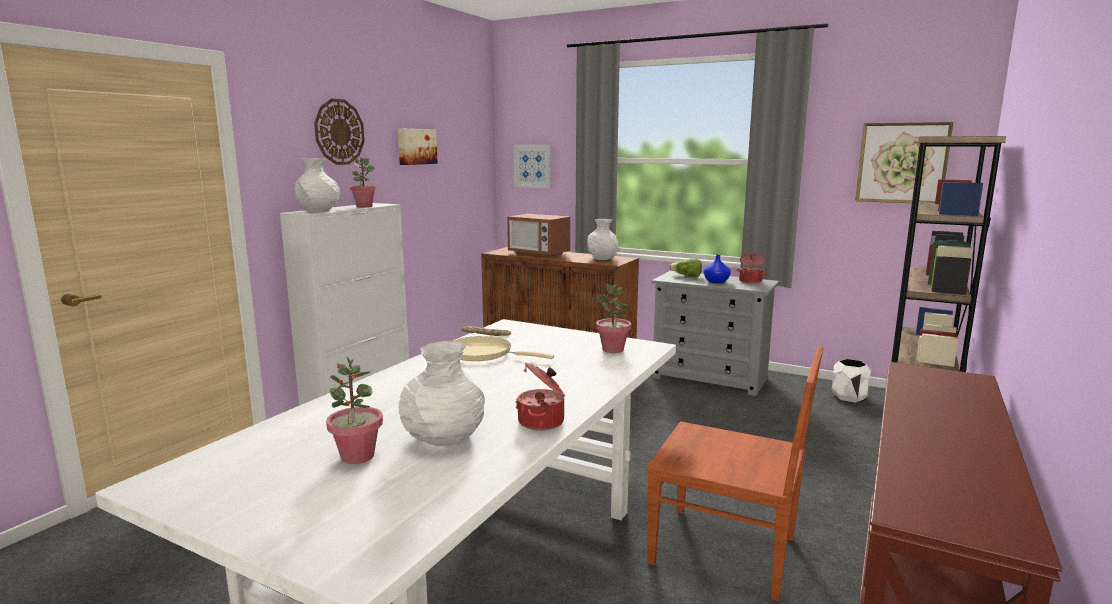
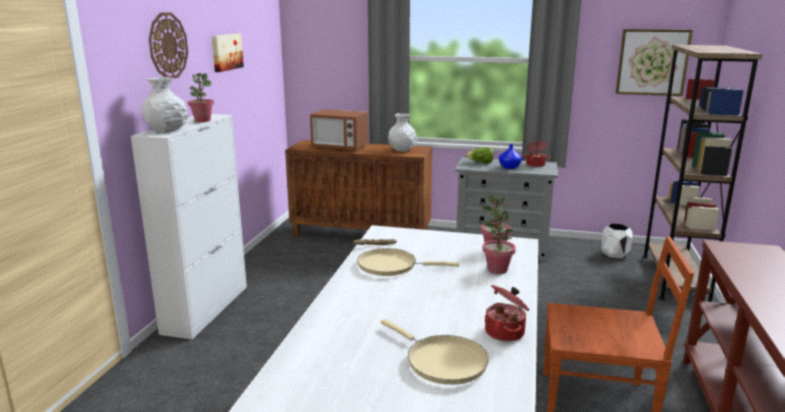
camera: 15 degrees left, 5 degrees up
potted plant [326,357,383,464] -> potted plant moved to [482,210,516,274]
white vase [399,341,485,446] -> beige frying pan [381,319,489,385]
picture [514,145,552,188] -> none

